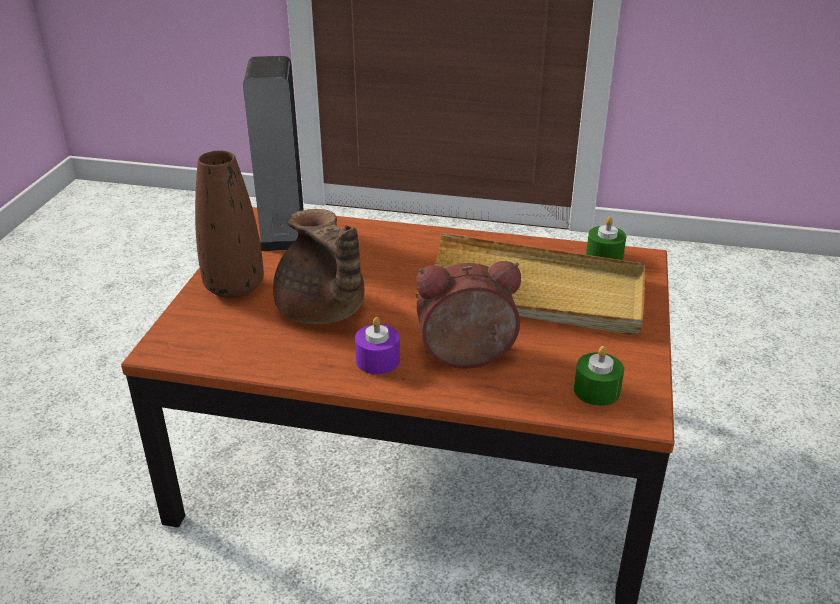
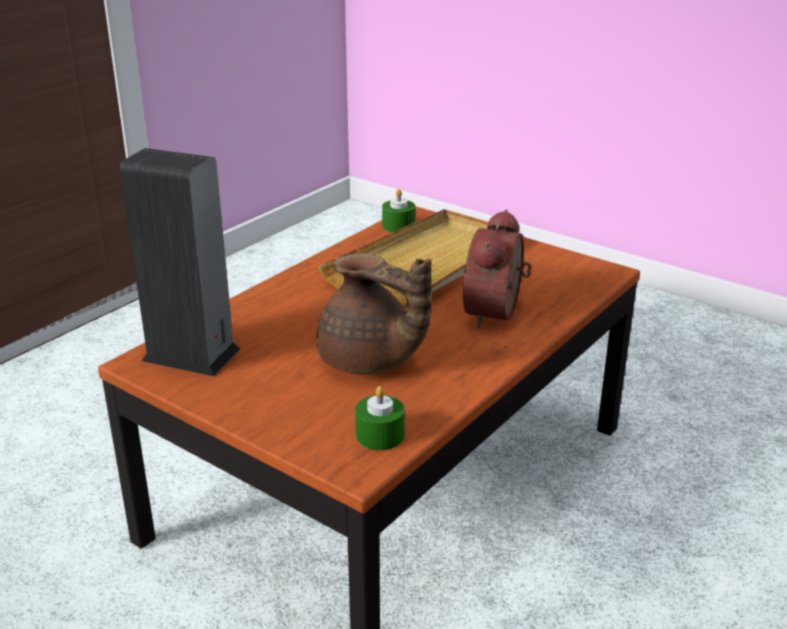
camera: 65 degrees left, 5 degrees down
brown vase [195,150,264,298] -> none
brown teapot [273,209,364,324] -> brown teapot turned 45 degrees clockwise [317,253,432,374]
purple candle [355,317,400,374] -> none
green candle [574,346,624,406] -> green candle moved to [355,386,405,450]

